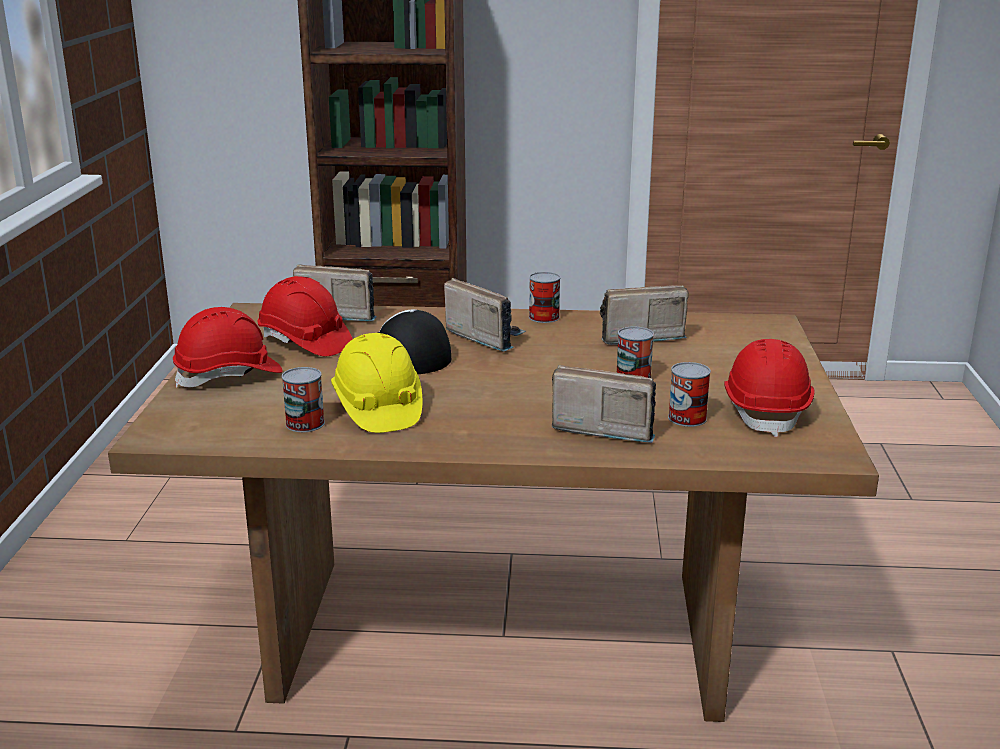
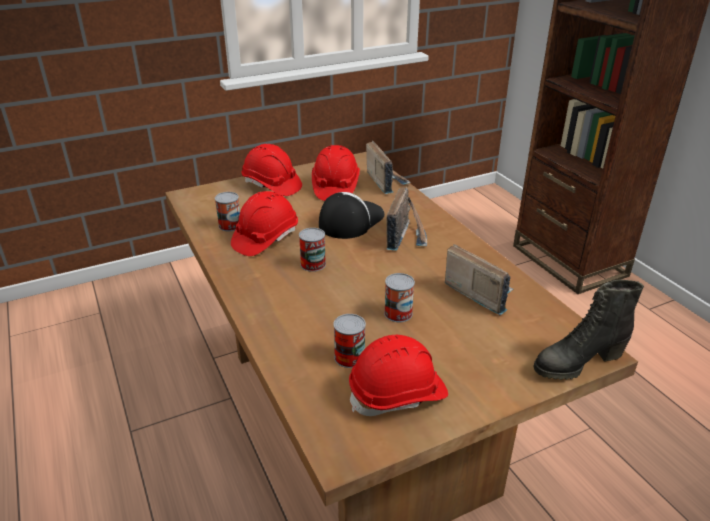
camera: 60 degrees right, 10 degrees up
yellow hard hat [331,333,423,433] -> red hard hat [231,191,298,256]
can [529,272,561,323] -> can moved to [299,228,326,272]
radio [552,365,656,443] -> none
none -> black boot [533,279,644,380]

